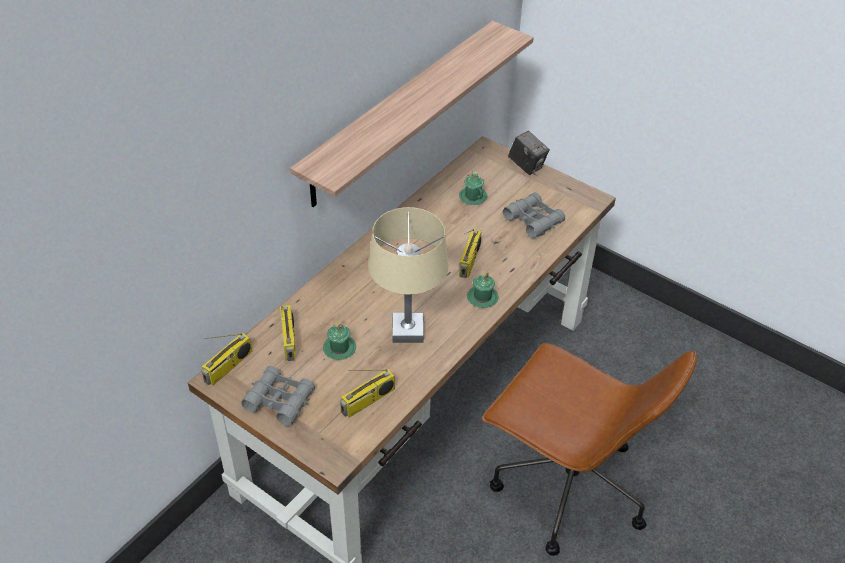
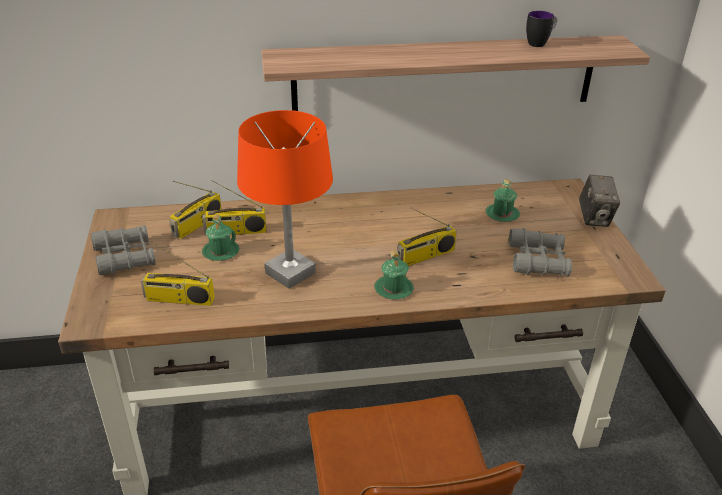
camera: 45 degrees right, 10 degrees down
radio [202,333,252,386] -> radio moved to [202,180,267,235]
beige table lamp [368,207,449,343] -> orange table lamp [237,110,333,289]
none -> mug [526,11,557,47]

